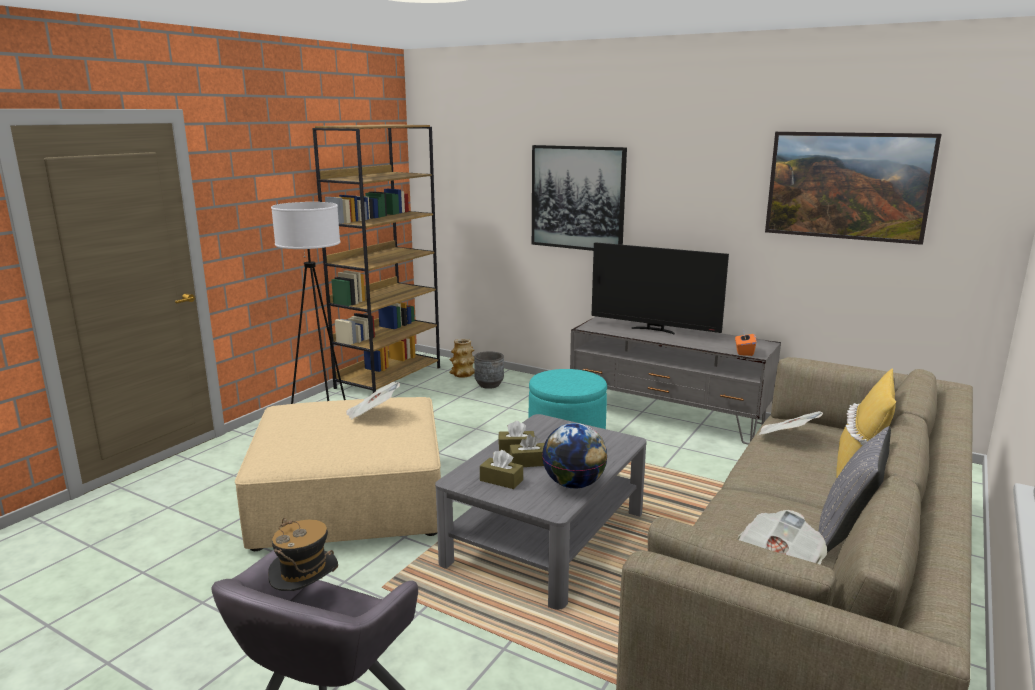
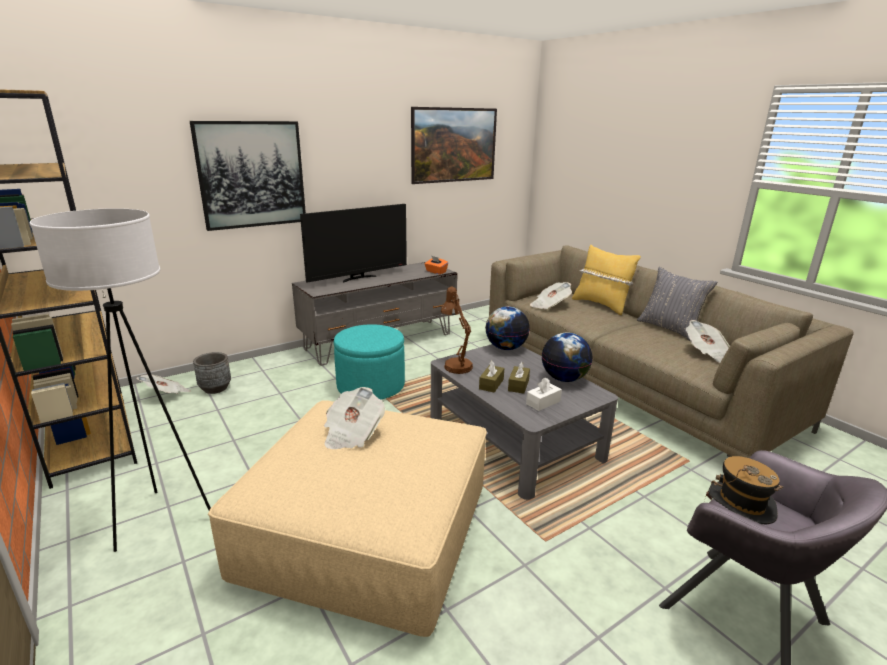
camera: 65 degrees left, 5 degrees up
vase [449,339,475,378] -> newspaper [136,374,191,393]
brown tissue box [480,450,523,489] -> white tissue box [526,377,562,411]
none -> brown table lamp [441,286,473,374]
none -> globe [485,306,530,350]

